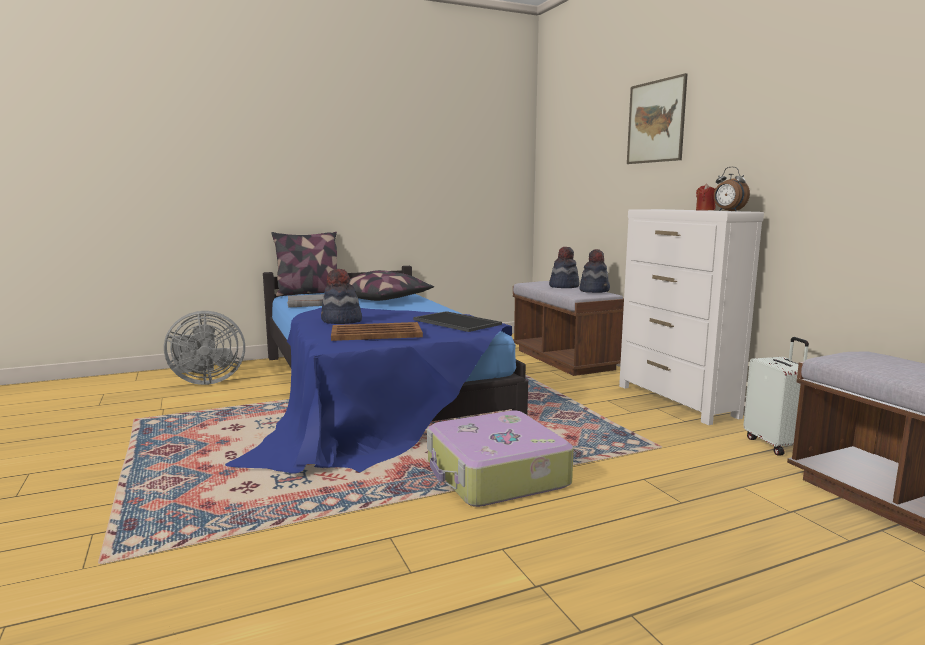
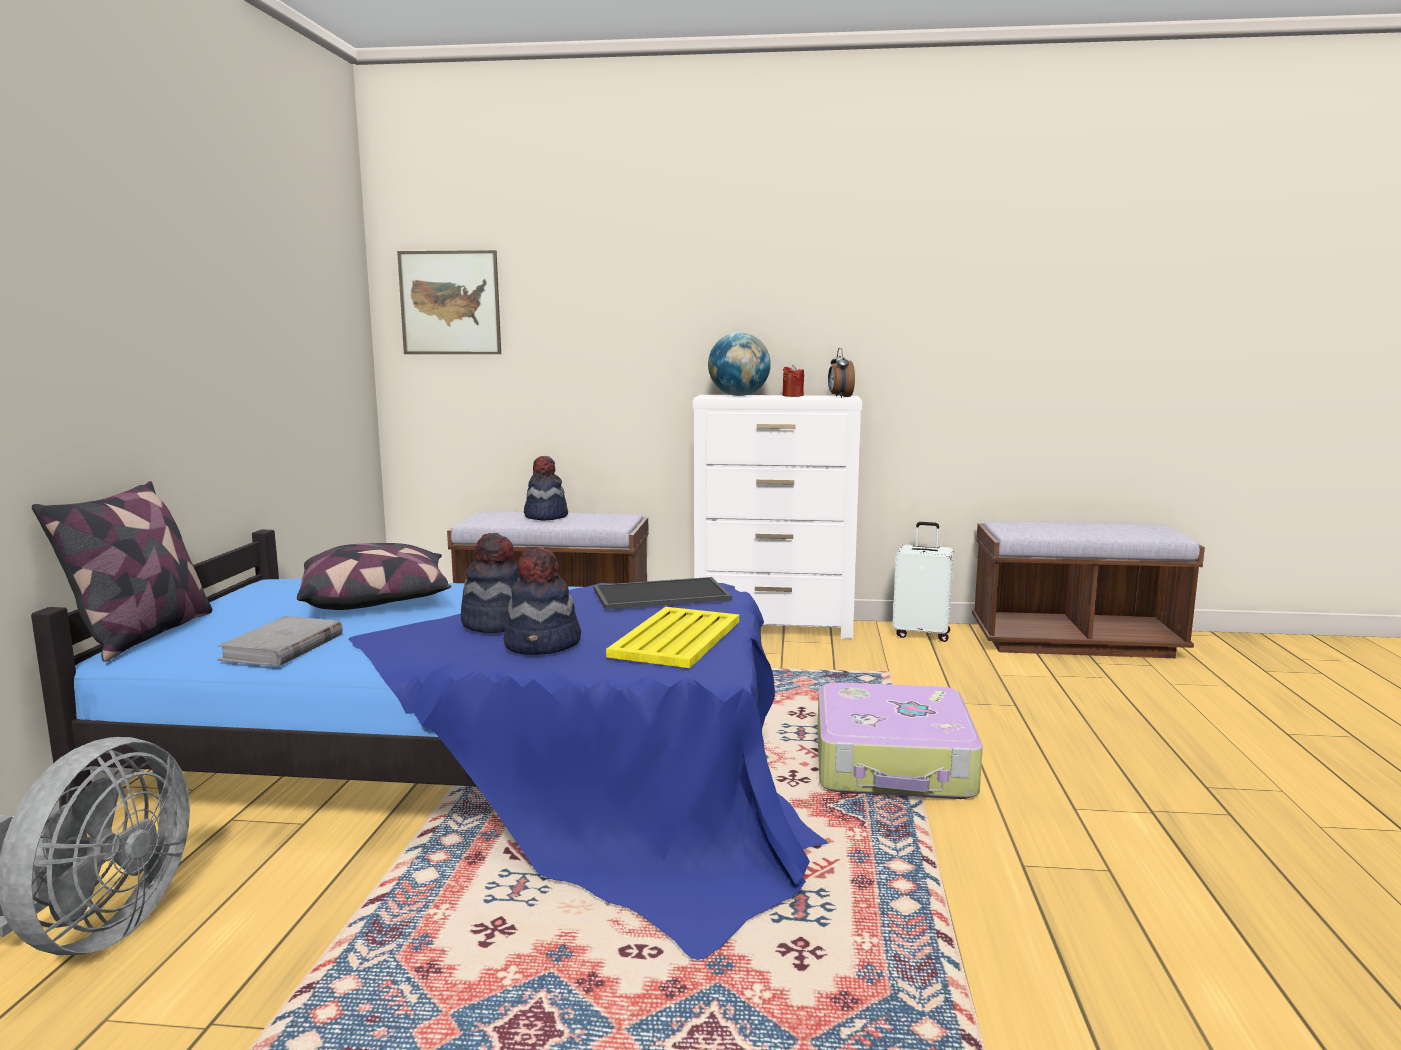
camera: 60 degrees left, 0 degrees up
brown tray [331,322,423,341] -> yellow tray [606,607,739,668]
hat [579,249,610,293] -> hat moved to [461,533,520,633]
picture [627,73,688,164] -> picture moved to [397,250,501,354]
alarm clock [714,167,750,211] -> alarm clock turned 90 degrees clockwise [828,347,855,398]
none -> globe [708,332,771,396]

